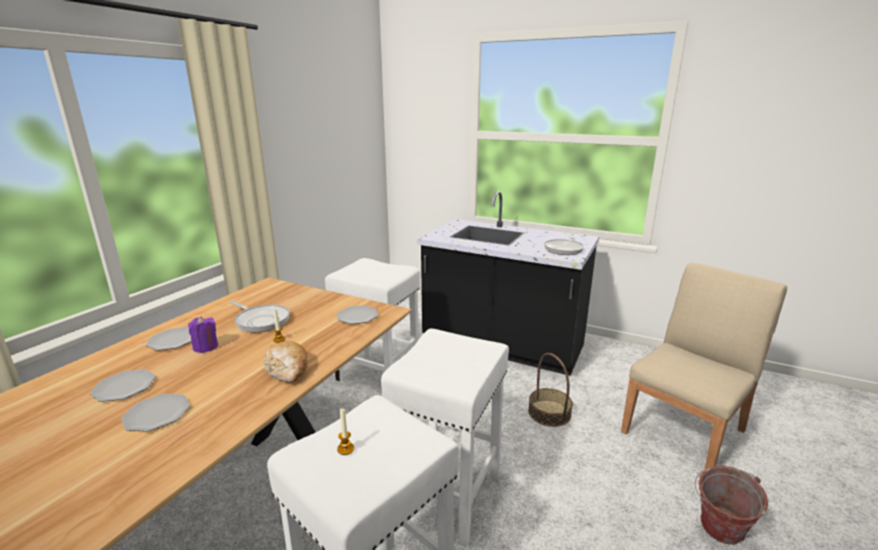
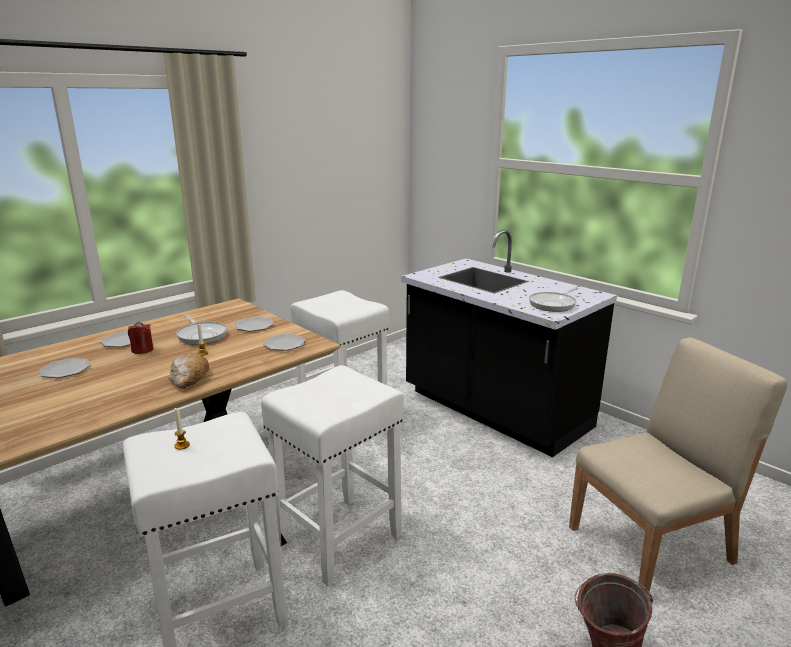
camera: 20 degrees right, 0 degrees up
plate [121,394,190,432] -> plate moved to [235,317,274,331]
purple candle [188,316,218,353] -> red candle [128,322,154,354]
basket [528,353,573,427] -> none

